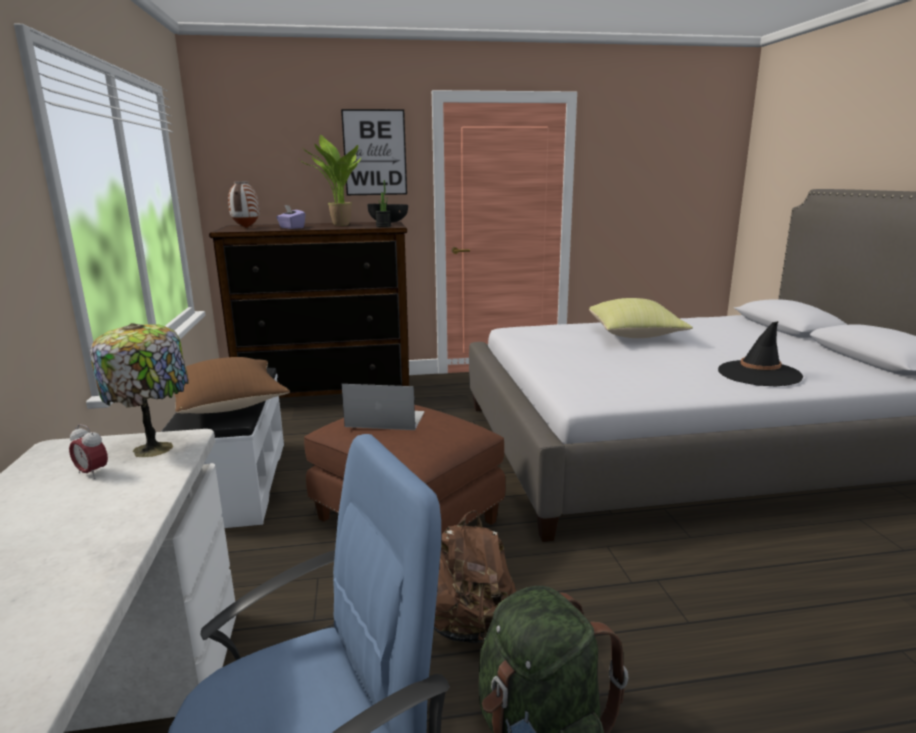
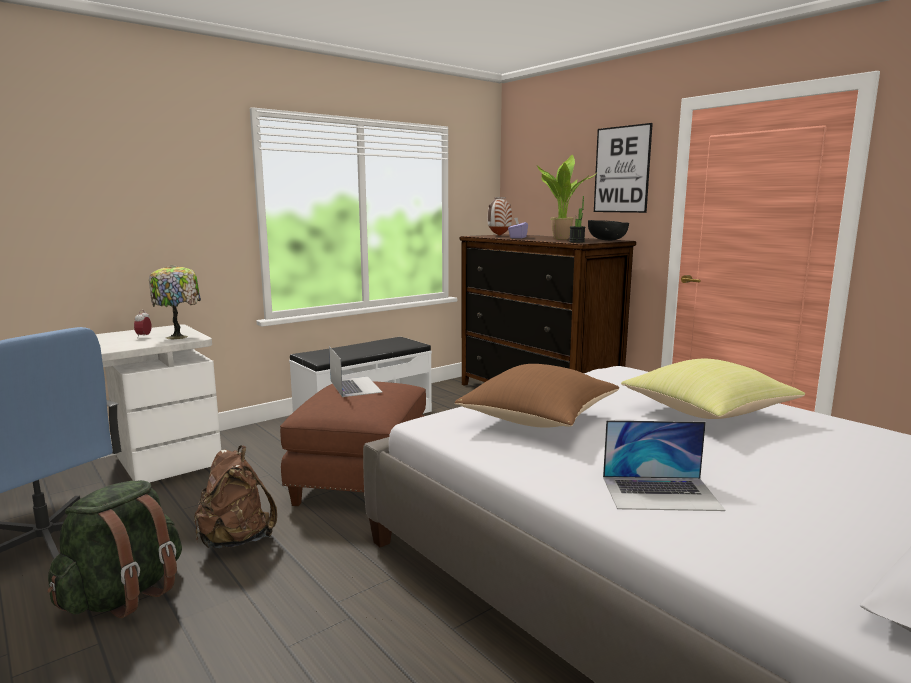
camera: 60 degrees right, 5 degrees down
brown pillow [175,357,290,414] -> brown pillow moved to [455,364,619,428]
black hat [718,321,803,387] -> laptop [603,420,725,511]

